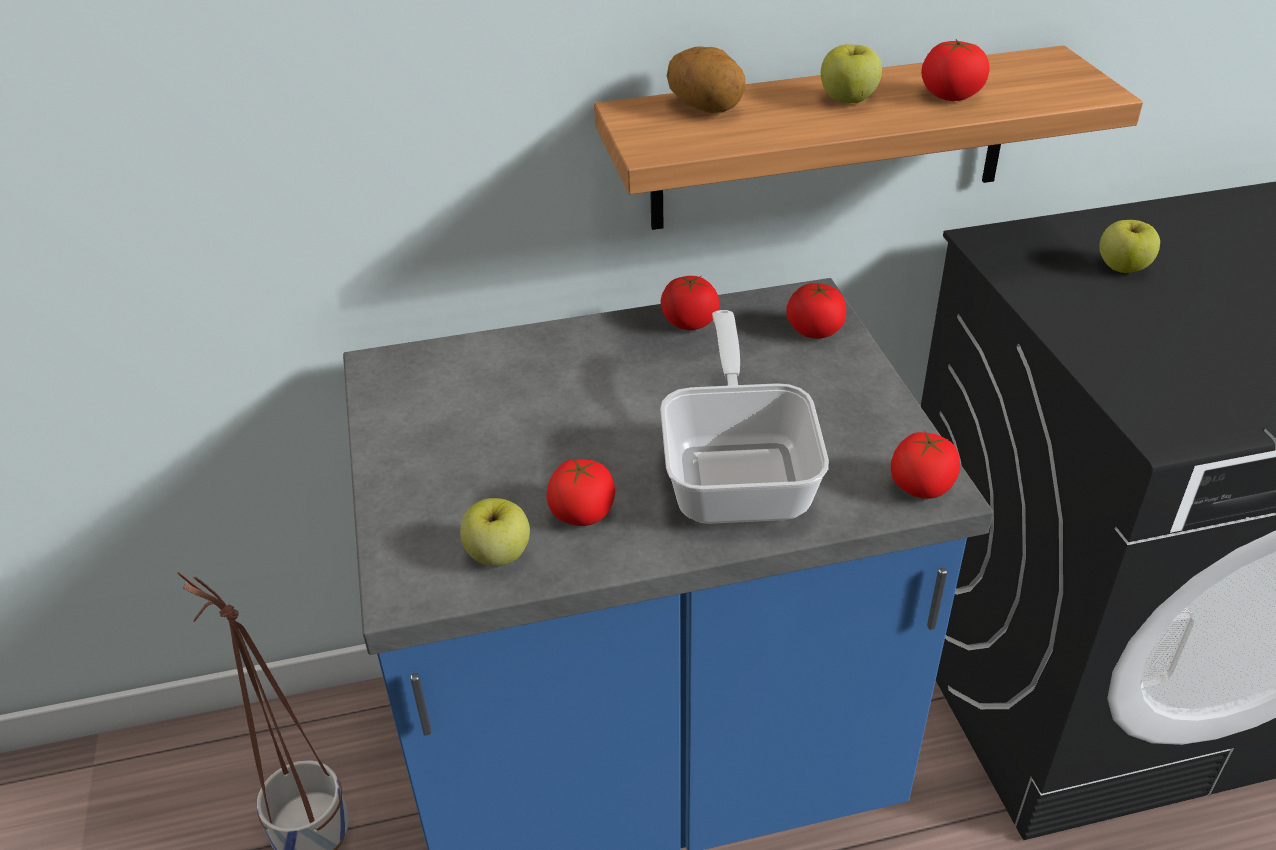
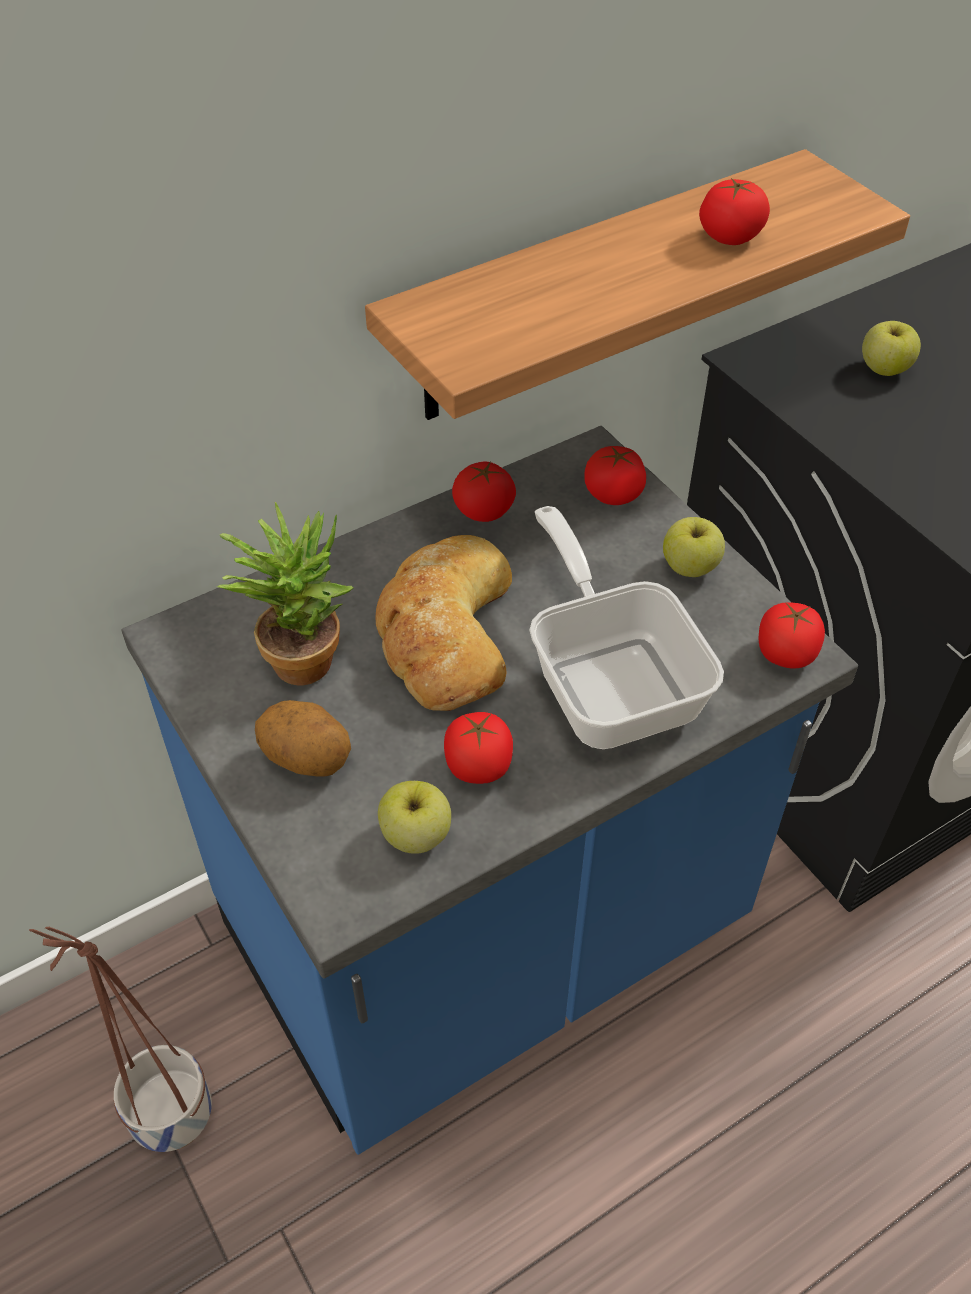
camera: 20 degrees left, 10 degrees up
potato [667,46,745,113] -> potato moved to [255,700,351,777]
apple [821,44,882,103] -> apple moved to [663,517,725,577]
none -> potted plant [217,502,353,685]
none -> bread [376,535,512,711]

